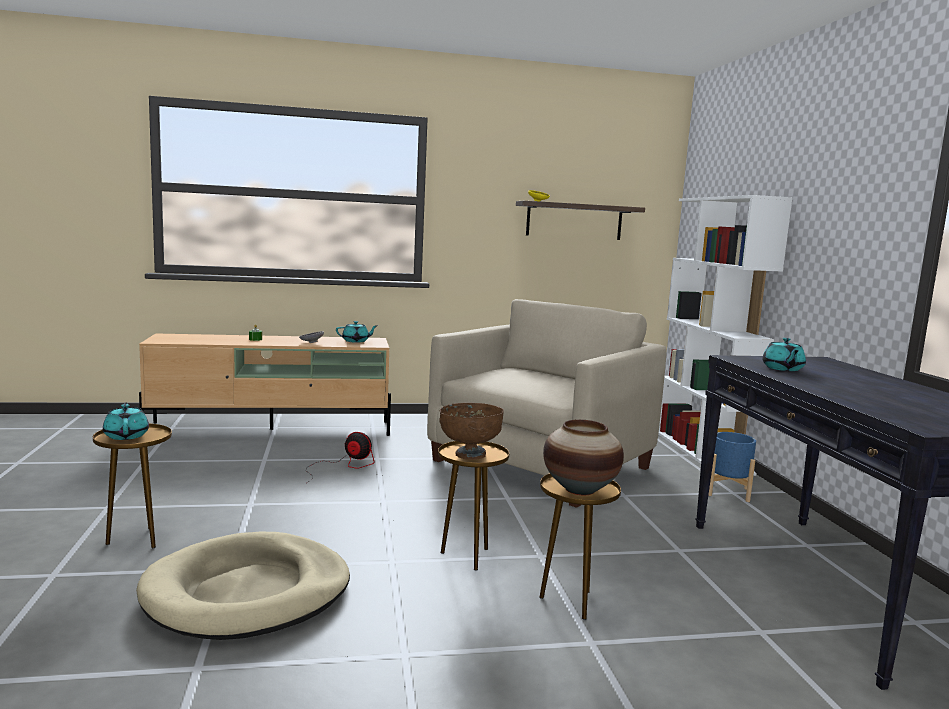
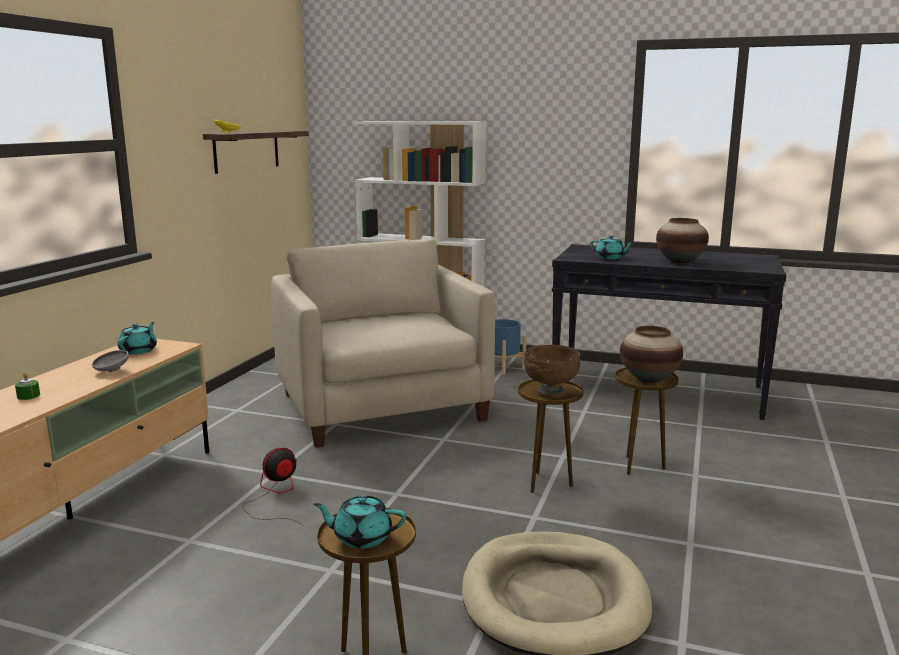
camera: 60 degrees left, 5 degrees up
none -> vase [656,218,709,264]

